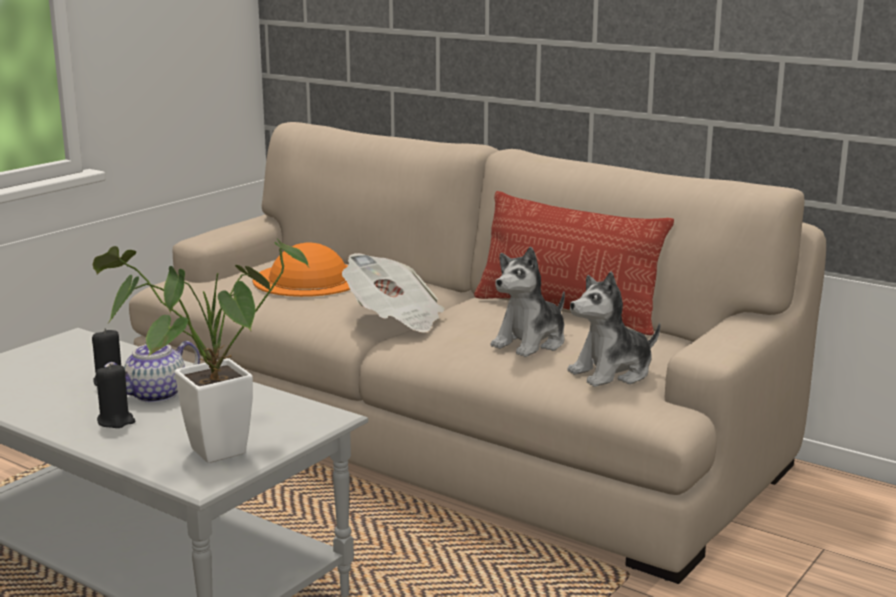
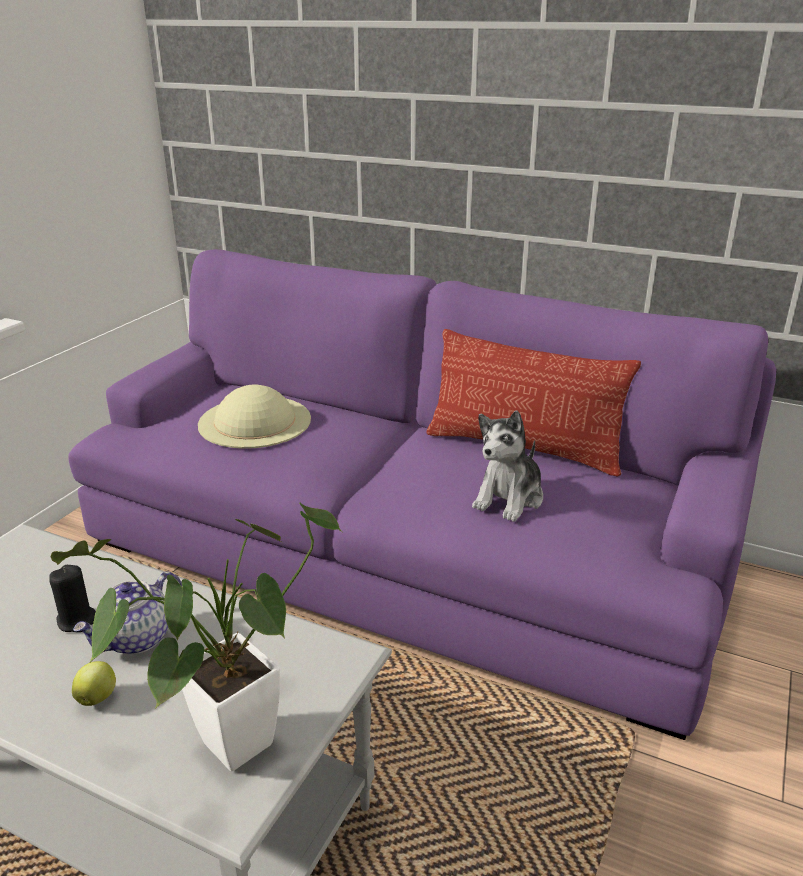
camera: 10 degrees left, 10 degrees up
black candle [96,363,135,428] -> apple [72,661,116,706]
beige sofa [129,122,826,584] -> purple sofa [68,249,776,740]
orange hat [253,243,350,297] -> beige hat [198,385,311,449]
newspaper [342,253,444,333] -> none
plush toy [567,272,661,387] -> none

